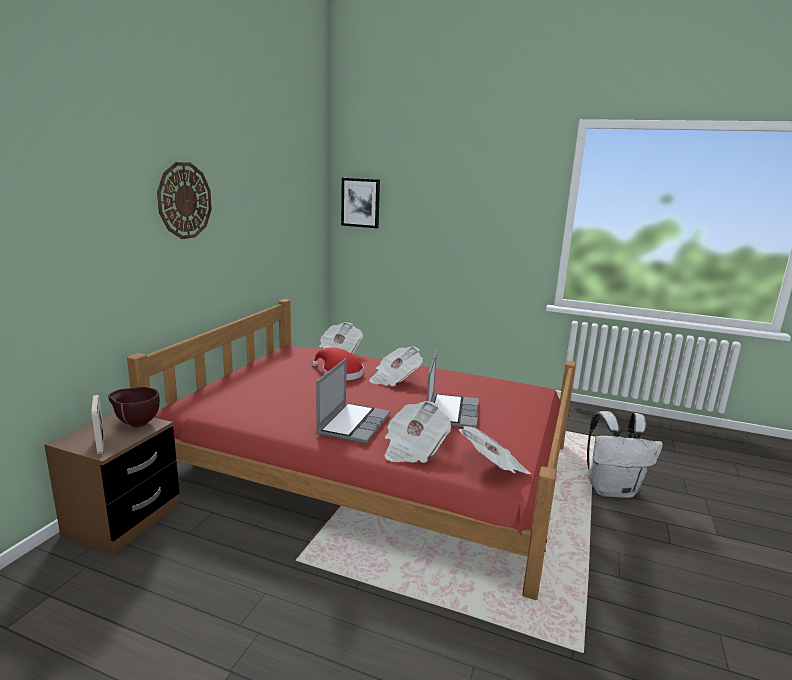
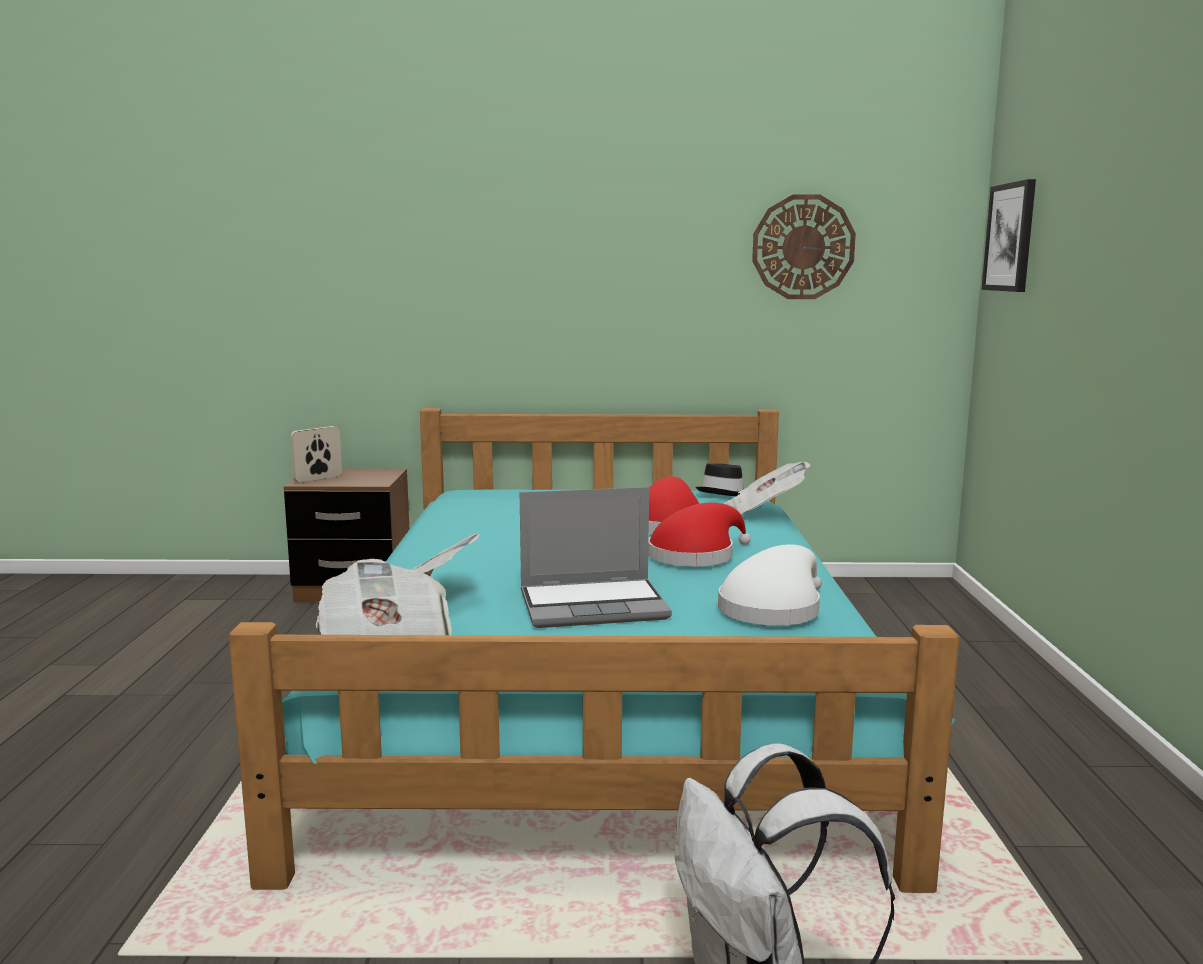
camera: 70 degrees right, 5 degrees down
brown bowl [108,387,160,427] -> none
red bed [127,299,576,600] -> turquoise bed [228,408,960,893]
wall clock [157,162,212,239] -> wall clock moved to [752,194,856,299]
laptop [316,358,390,444] -> none
newspaper [369,347,423,386] -> red hat [648,502,751,566]
none -> black hat [696,464,744,496]
none -> white hat [718,544,822,625]

